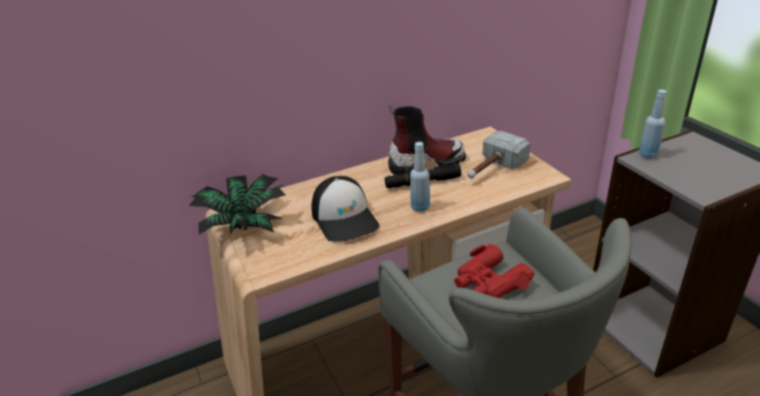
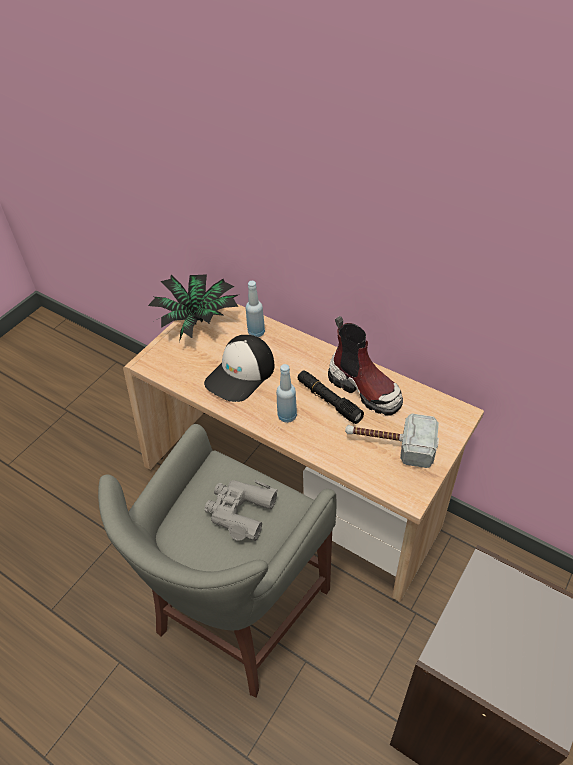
camera: 60 degrees right, 15 degrees up
red binoculars [454,244,535,298] -> grey binoculars [204,480,278,541]
blue bottle [639,89,667,158] -> blue bottle moved to [246,281,265,337]

